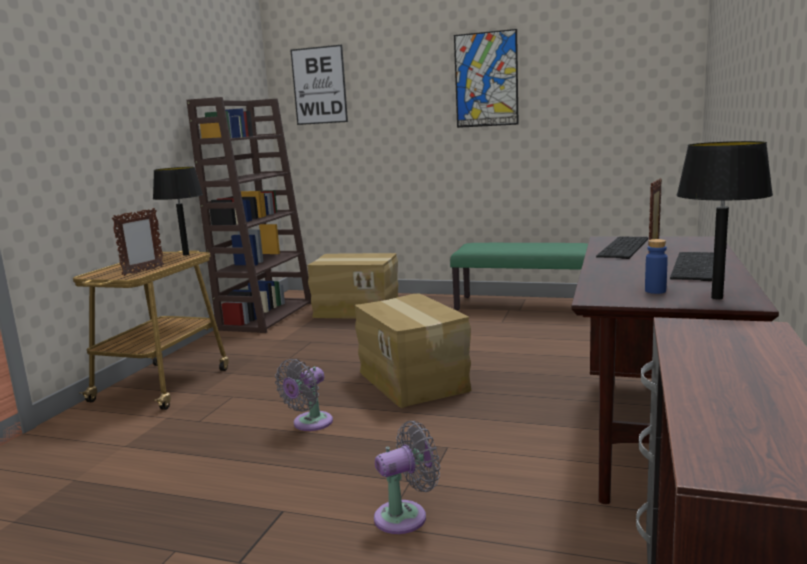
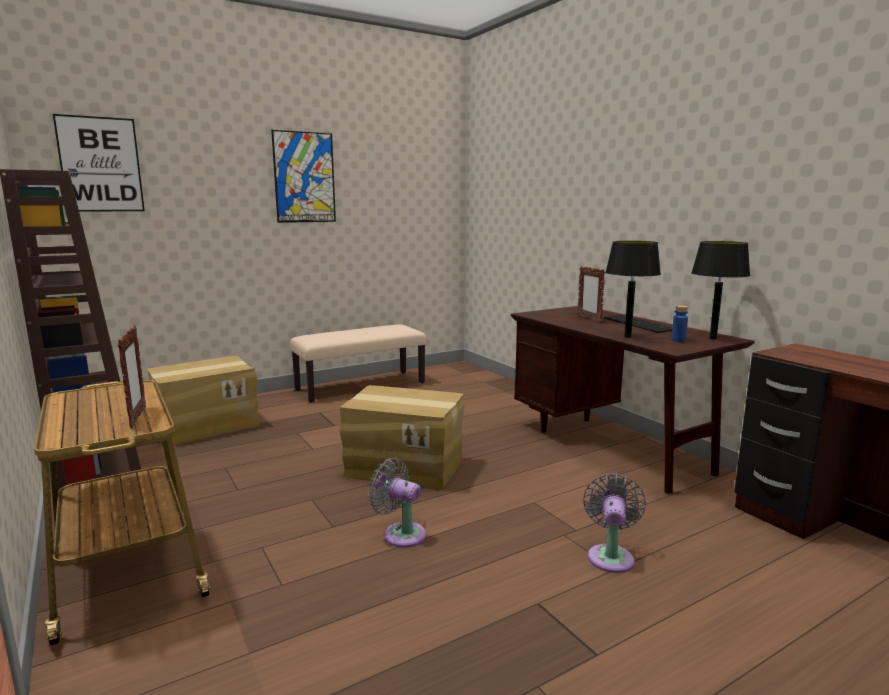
camera: 50 degrees left, 0 degrees up
black table lamp [153,167,203,256] -> black table lamp moved to [605,241,661,338]
grey fan [275,359,333,431] -> grey fan turned 135 degrees clockwise [368,458,426,548]
green bench [450,243,588,310] -> beige bench [290,324,427,403]
keyboard [596,237,648,259] -> none

